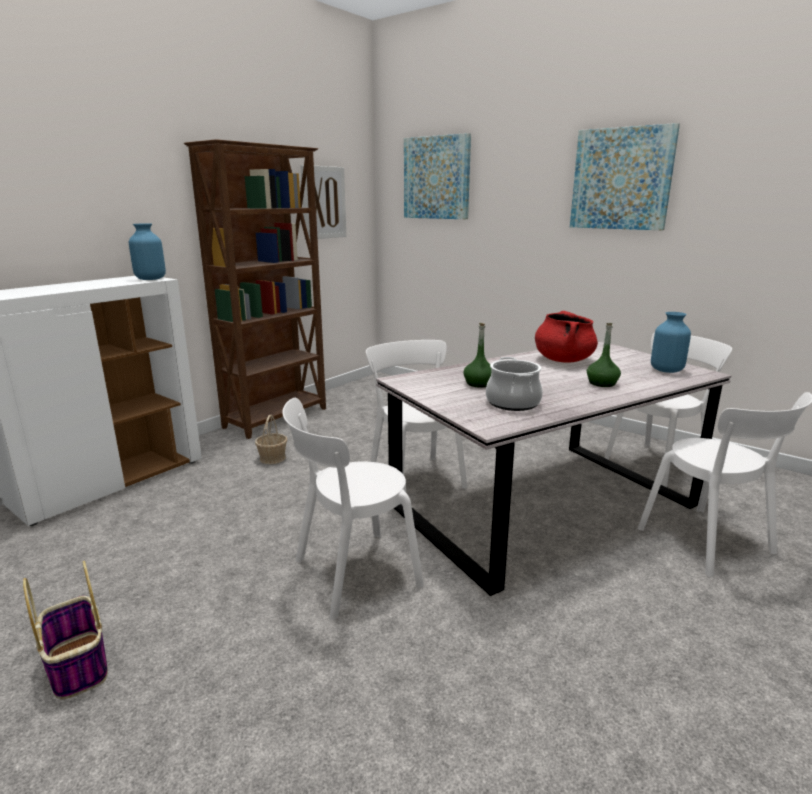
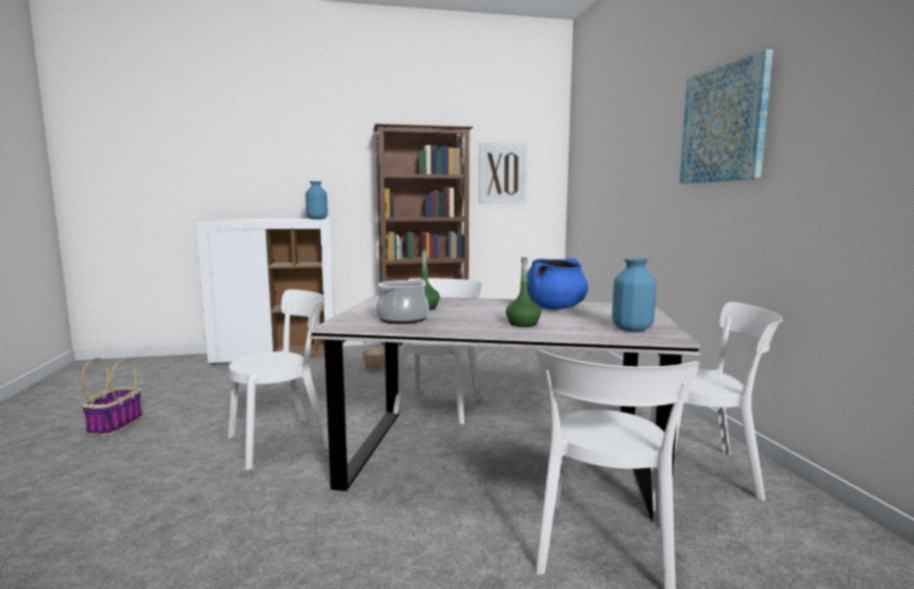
camera: 40 degrees right, 10 degrees down
white chair [282,398,424,620] -> white chair turned 135 degrees clockwise [228,289,329,470]
picture [404,133,471,219] -> none
red cooking pot [535,311,598,362] -> blue cooking pot [527,258,588,310]

